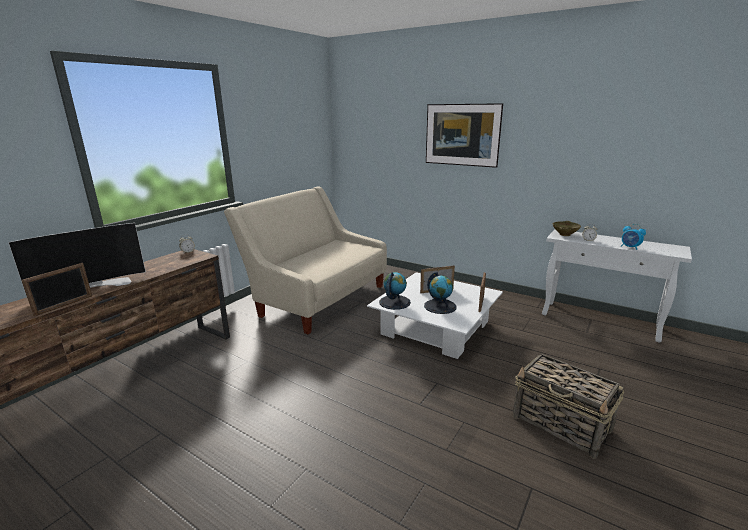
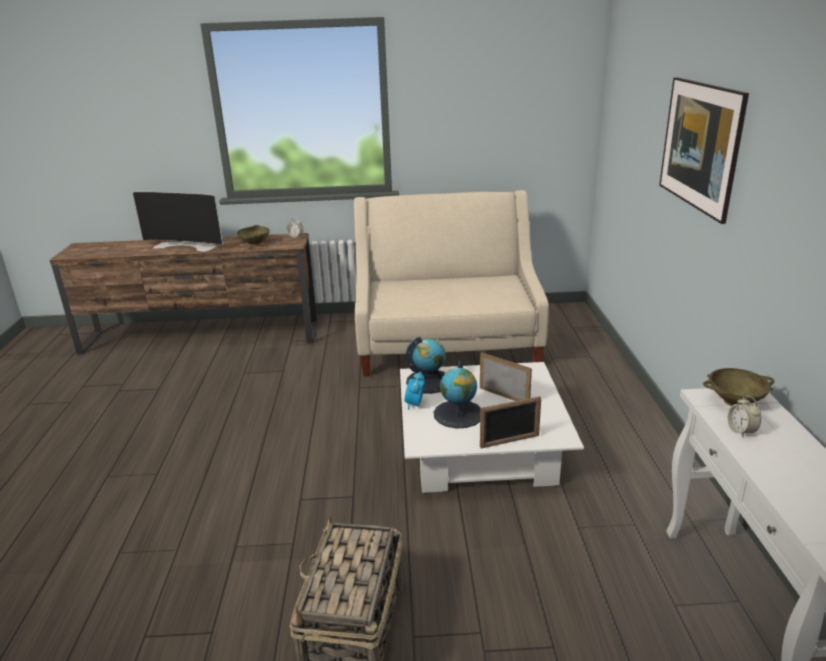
camera: 55 degrees right, 5 degrees up
picture frame [22,263,92,316] -> none
alarm clock [620,224,646,250] -> alarm clock moved to [404,372,425,410]
none -> beige bowl [237,225,270,246]

